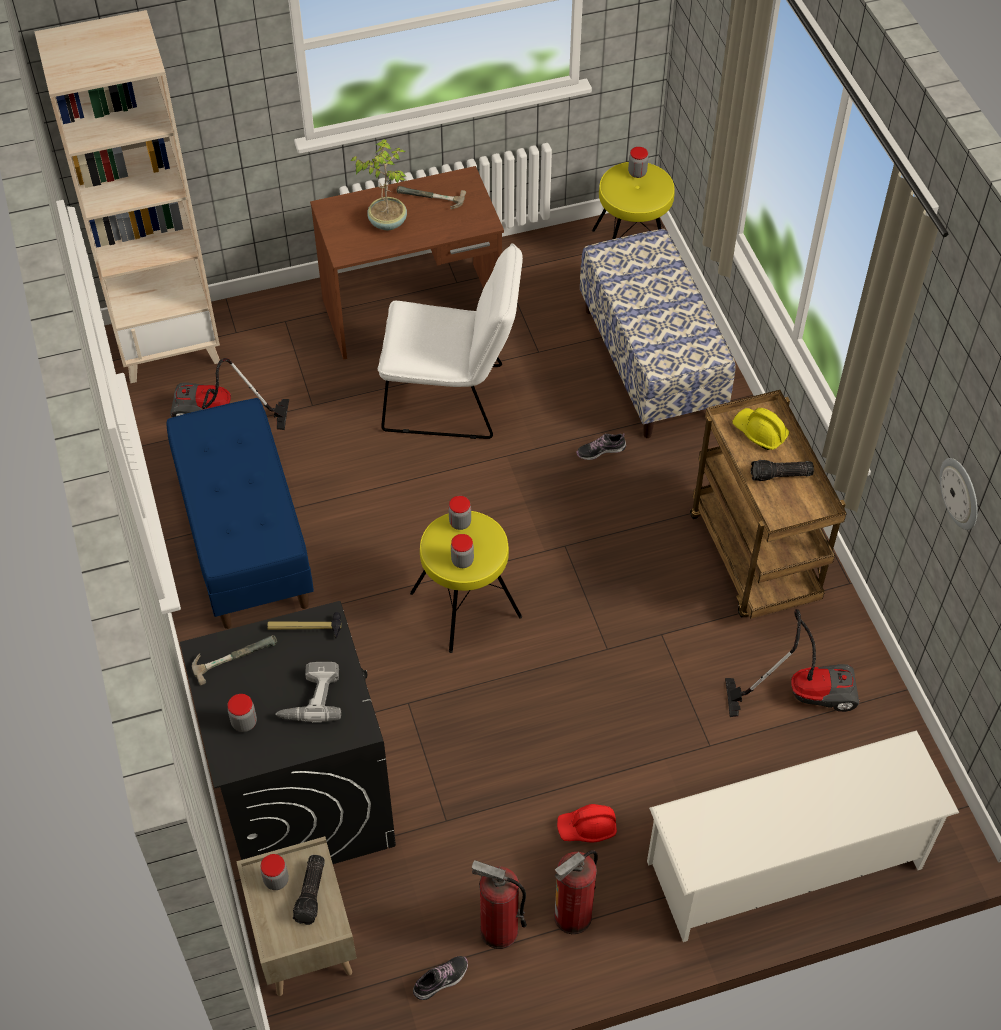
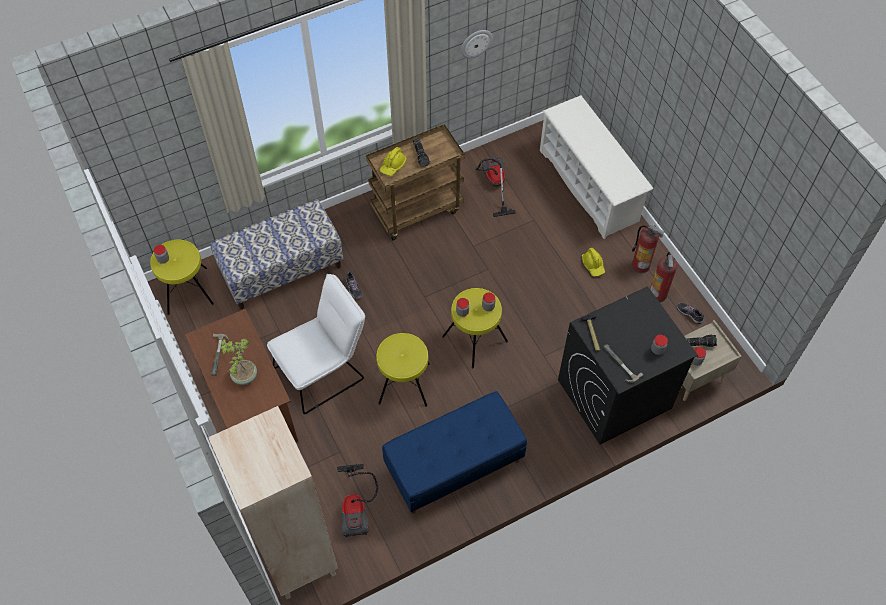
camera: 100 degrees left, 5 degrees up
power drill [275,662,341,723] -> none
white chair [378,243,523,439] -> white chair turned 60 degrees clockwise [267,274,365,414]
red hard hat [557,804,617,843] -> yellow hard hat [582,248,605,276]
none -> yellow stool [376,333,430,407]

